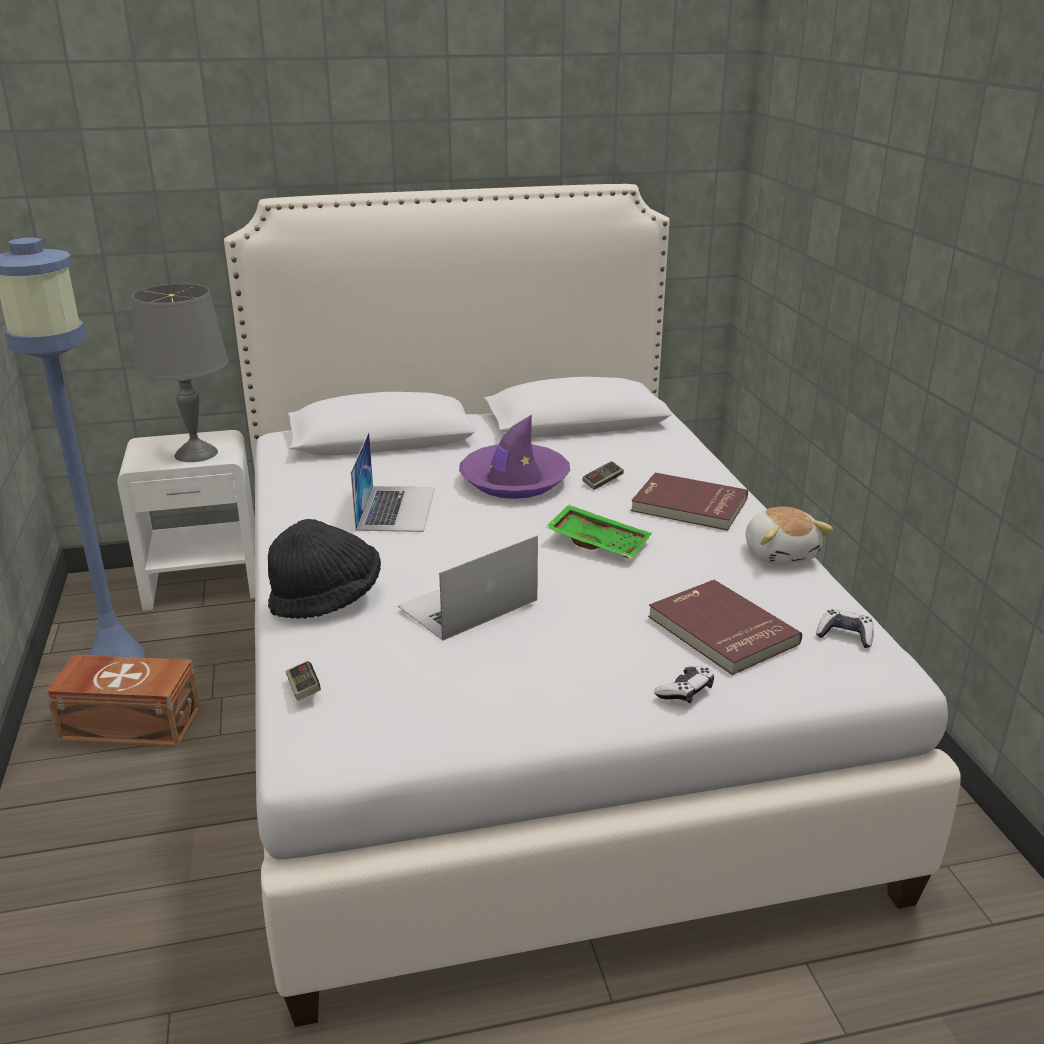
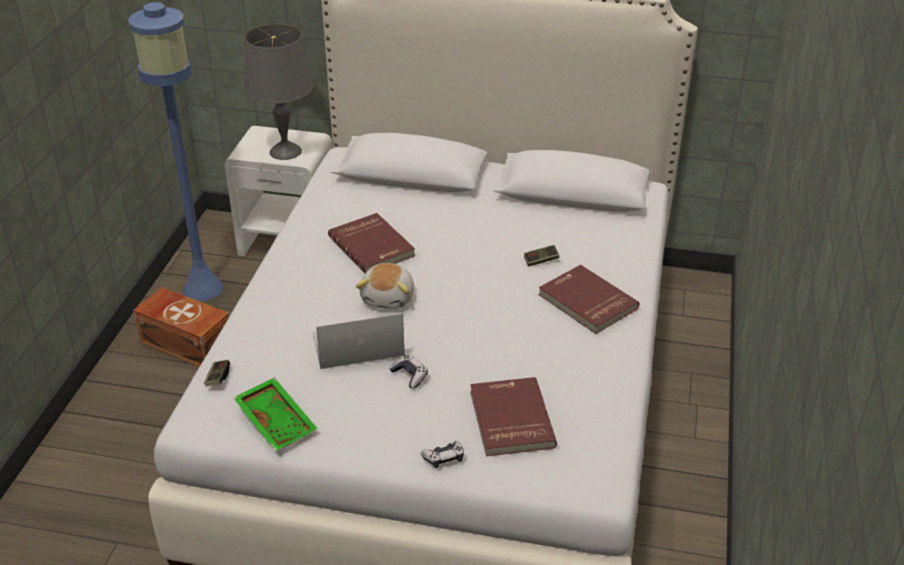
camera: 25 degrees right, 10 degrees up
black hat [268,519,381,619] -> none
laptop [351,432,435,532] -> red book [328,213,415,273]
purple hat [459,415,570,499] -> none
green tray [546,505,652,559] -> green tray moved to [234,377,317,451]
plush toy [746,507,833,565] -> plush toy moved to [356,263,414,309]
game controller [816,609,874,648] -> game controller moved to [390,355,428,388]

